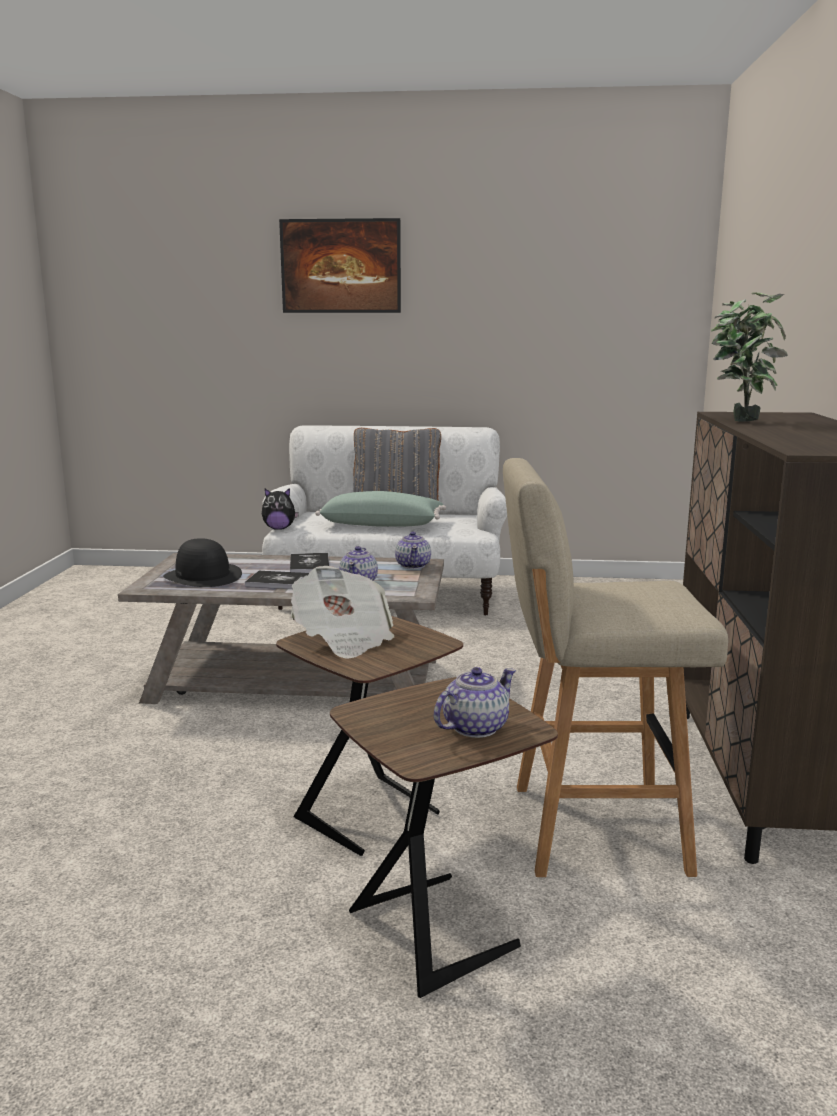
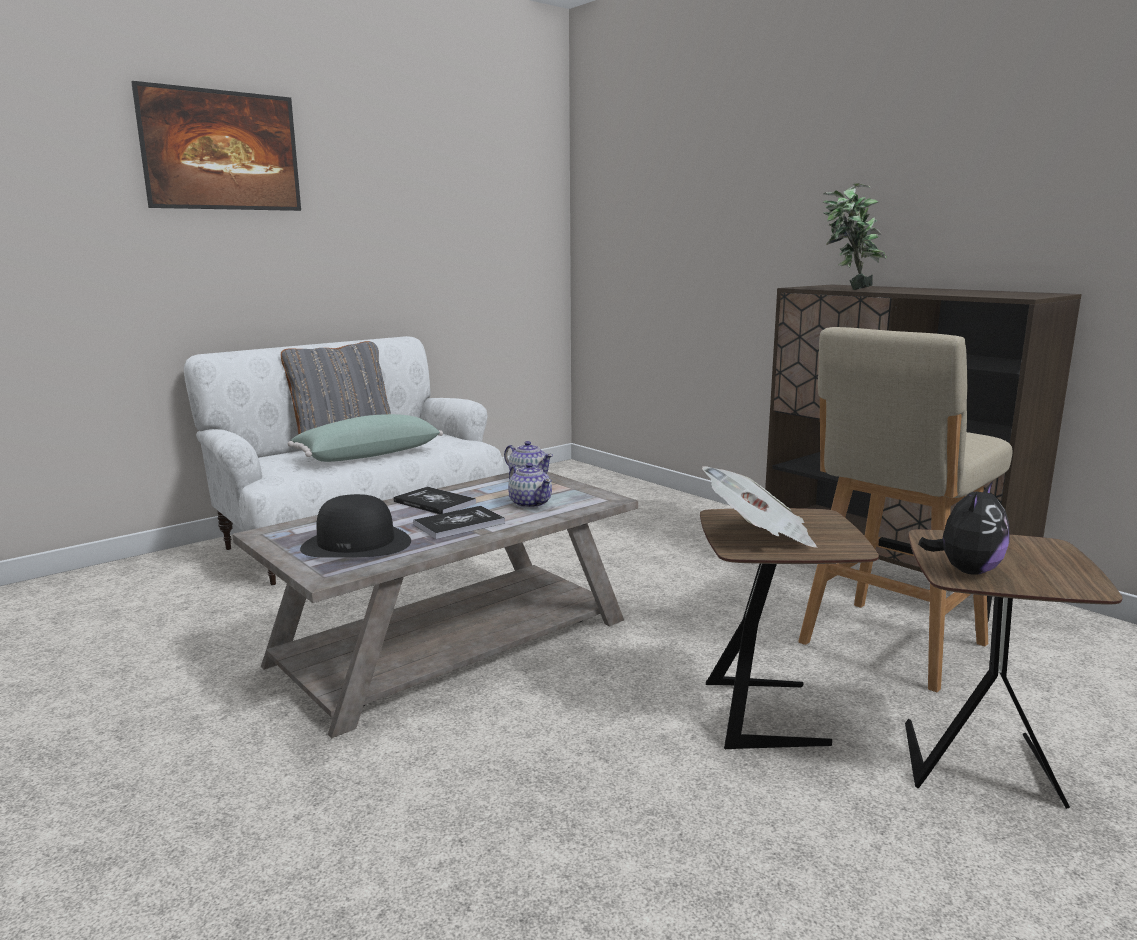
camera: 45 degrees left, 0 degrees up
plush toy [262,488,299,530] -> plush toy moved to [918,481,1010,575]
teapot [434,667,516,738] -> none

